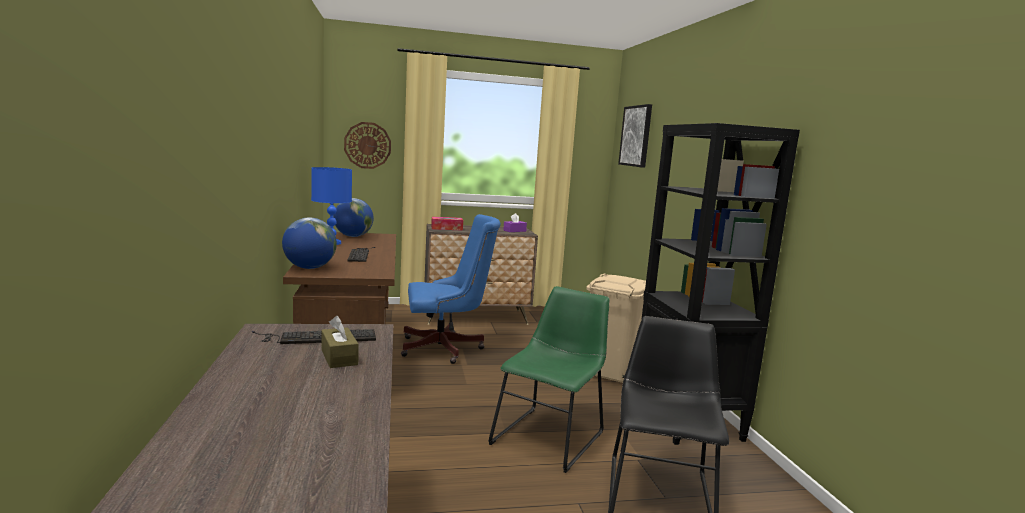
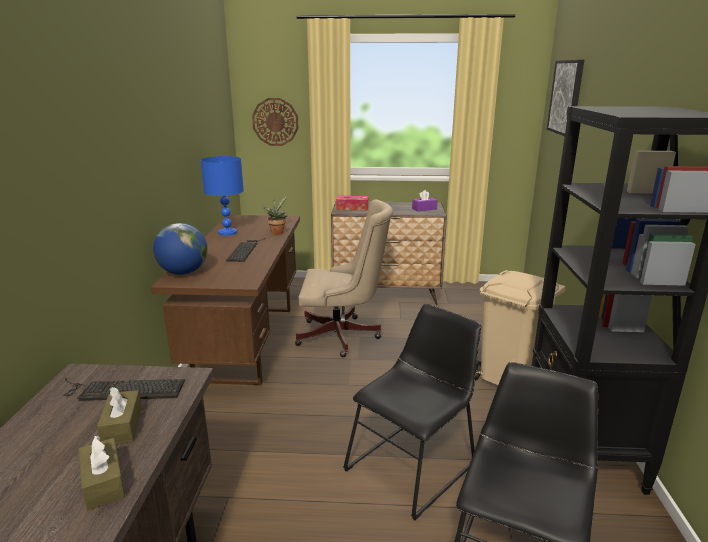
camera: 15 degrees right, 10 degrees up
globe [333,198,374,237] -> none
blue office chair [401,214,501,364] -> beige office chair [295,199,393,357]
green chair [488,286,609,473] -> black chair [343,304,481,520]
none -> brown tissue box [79,435,125,510]
none -> potted plant [262,196,288,235]

